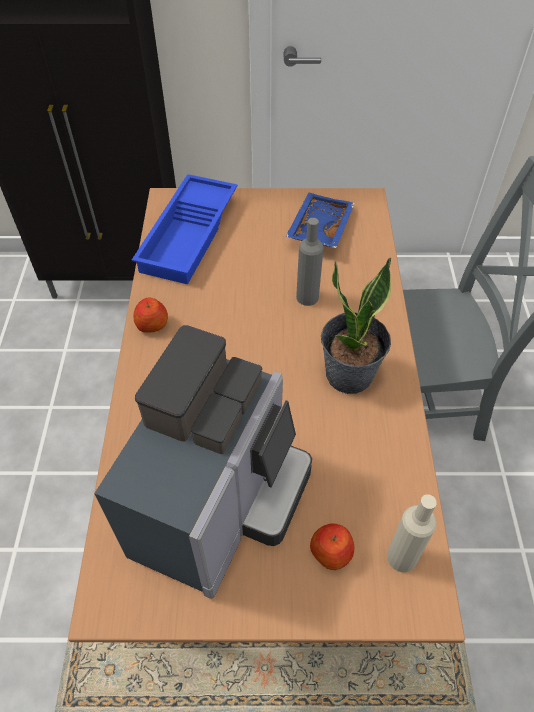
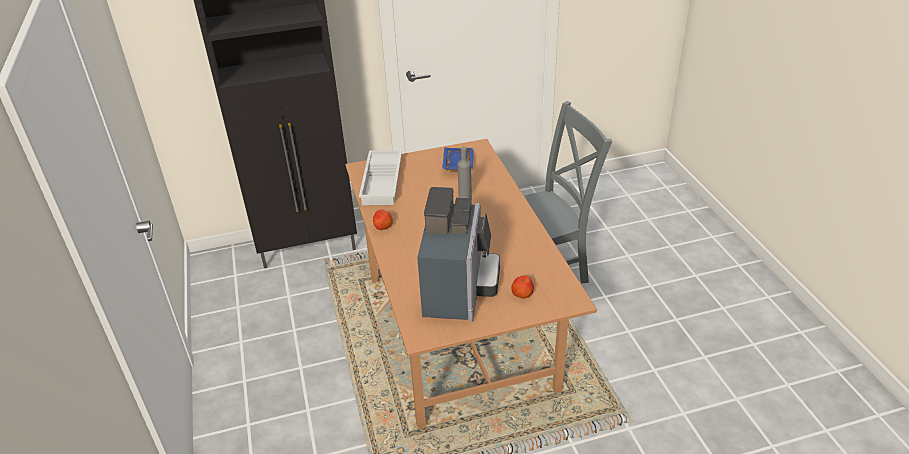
camera: 15 degrees left, 15 degrees down
blue tray [132,174,238,284] -> white tray [359,150,402,205]
potted plant [321,257,391,394] -> none
beige bottle [387,494,437,573] -> none

